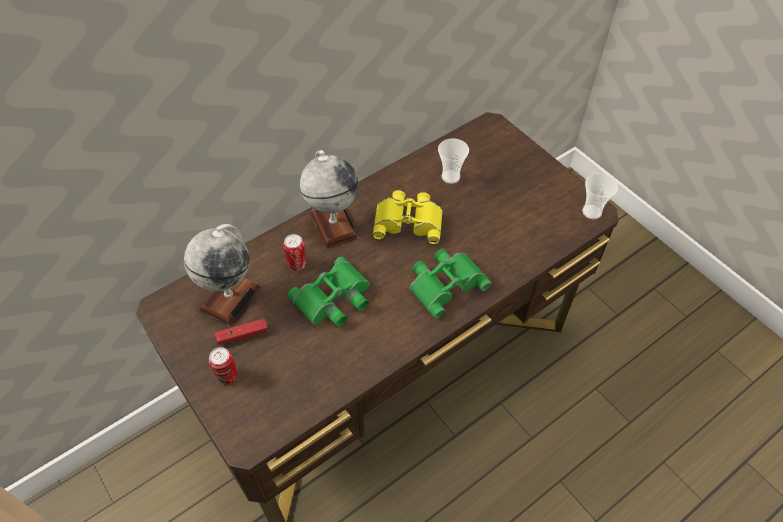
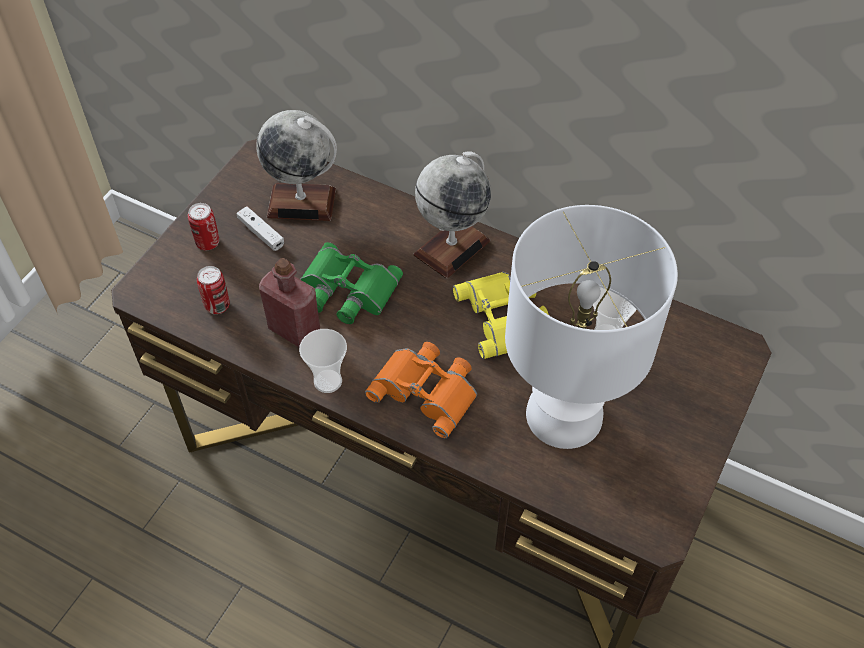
camera: 65 degrees right, 0 degrees up
red game controller [215,318,268,345] -> white game controller [236,206,284,251]
can [283,234,307,271] -> can moved to [197,266,230,314]
green binoculars [410,248,492,319] -> orange binoculars [365,342,477,438]
cup [582,173,618,219] -> cup moved to [299,329,347,393]
none -> red bottle [259,258,320,347]
none -> white table lamp [505,205,678,449]

